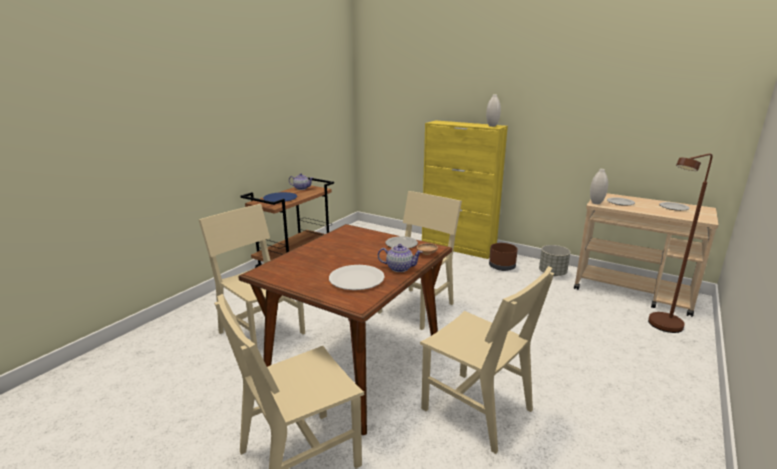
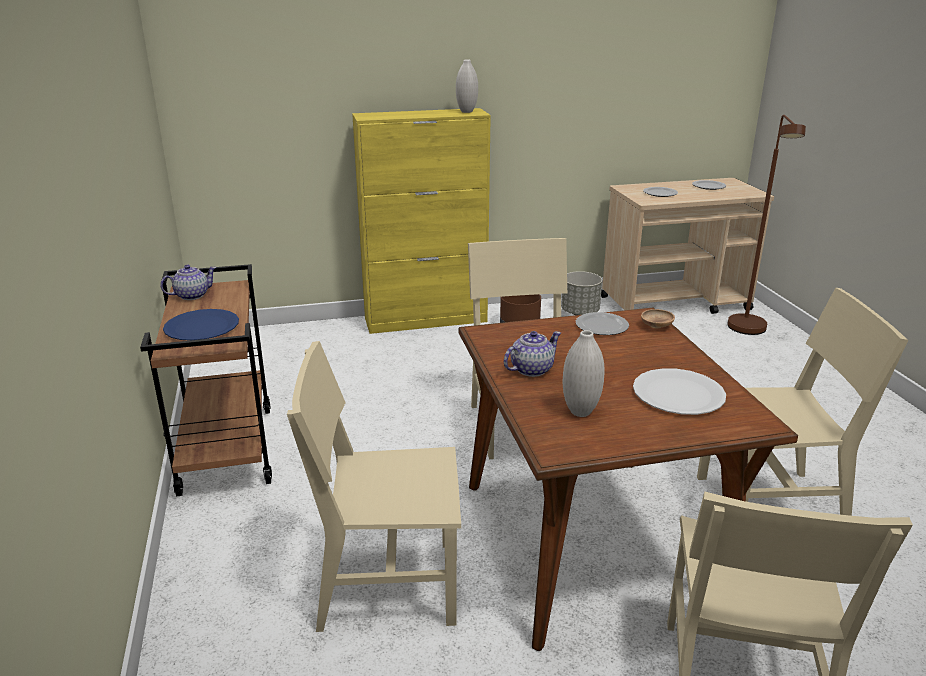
camera: 45 degrees left, 5 degrees up
teapot [378,244,423,272] -> teapot moved to [504,331,561,377]
white vase [590,169,608,204] -> white vase moved to [563,330,605,417]

